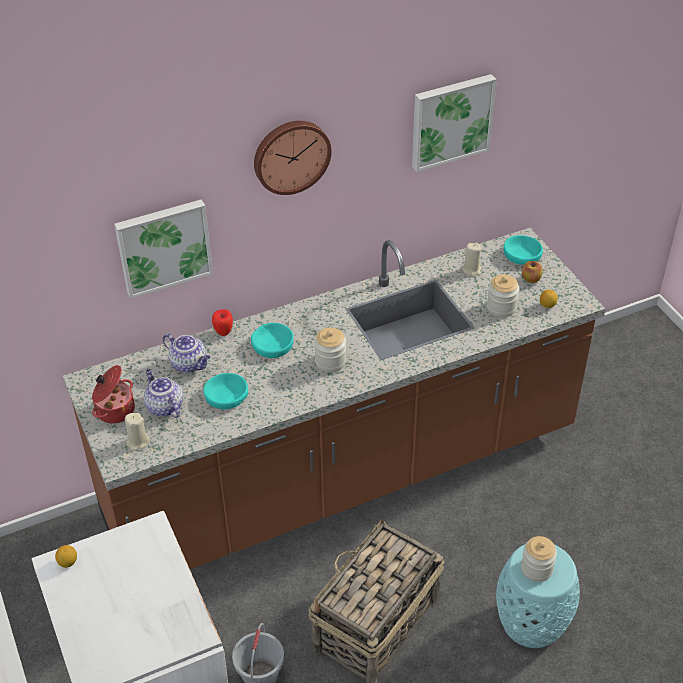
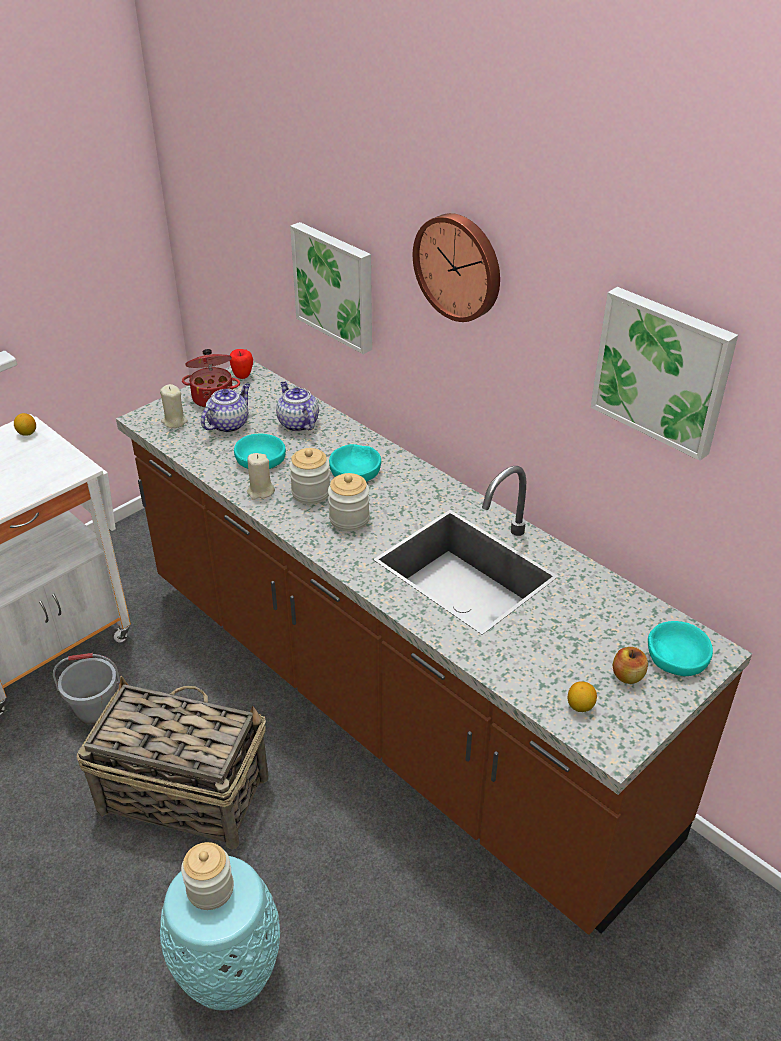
camera: 70 degrees right, 5 degrees down
teapot [163,333,210,373] -> teapot turned 135 degrees clockwise [276,382,319,432]
apple [212,309,233,336] -> apple moved to [230,349,253,379]
beige candle [462,243,481,276] -> beige candle moved to [247,453,275,499]
jar [487,274,519,317] -> jar moved to [289,448,330,504]

